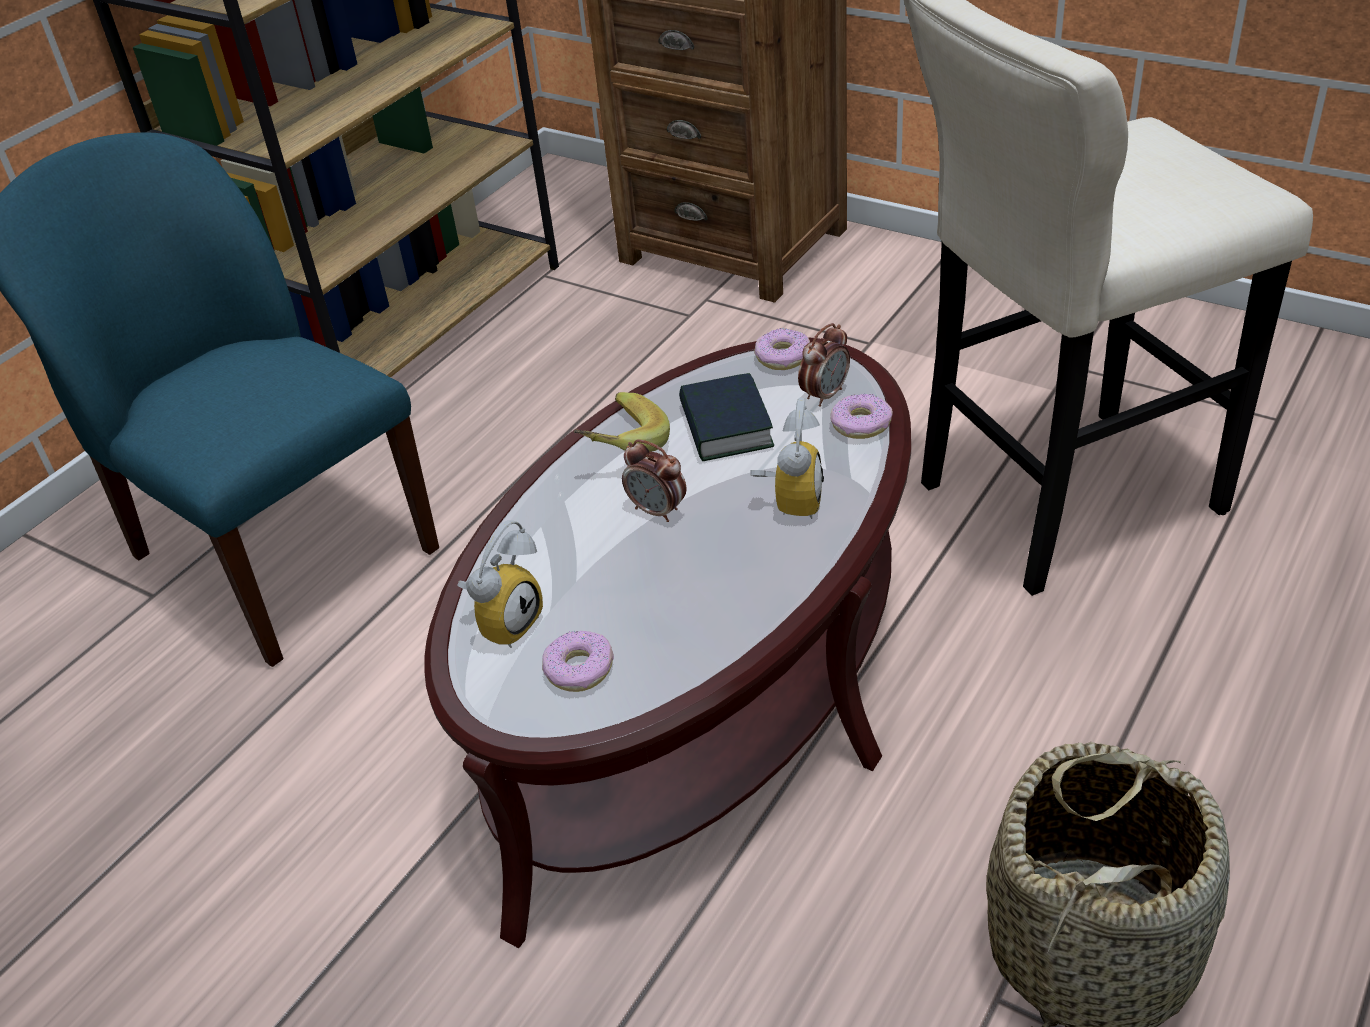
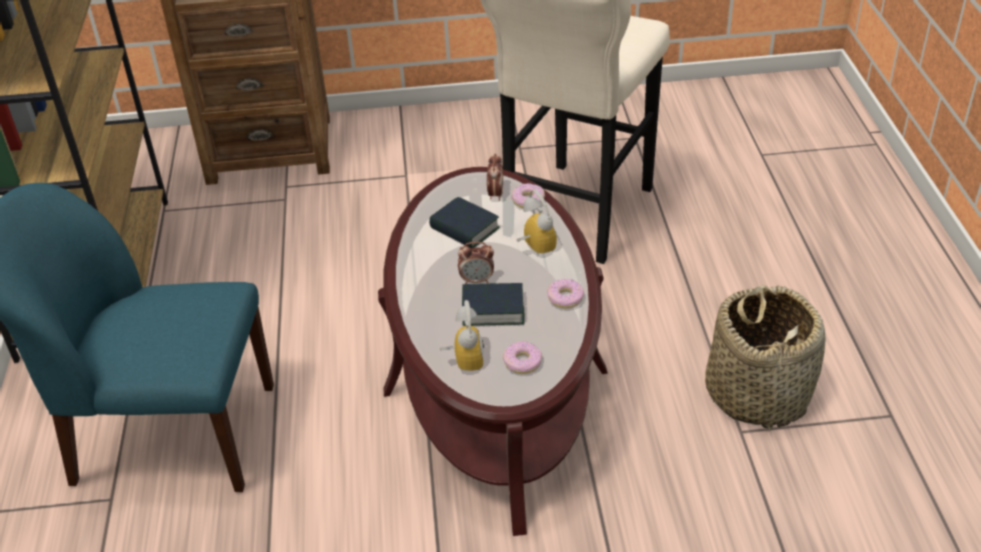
camera: 40 degrees left, 0 degrees up
banana [573,392,670,452] -> none
donut [754,328,810,370] -> donut moved to [547,279,584,308]
none -> book [462,283,524,326]

